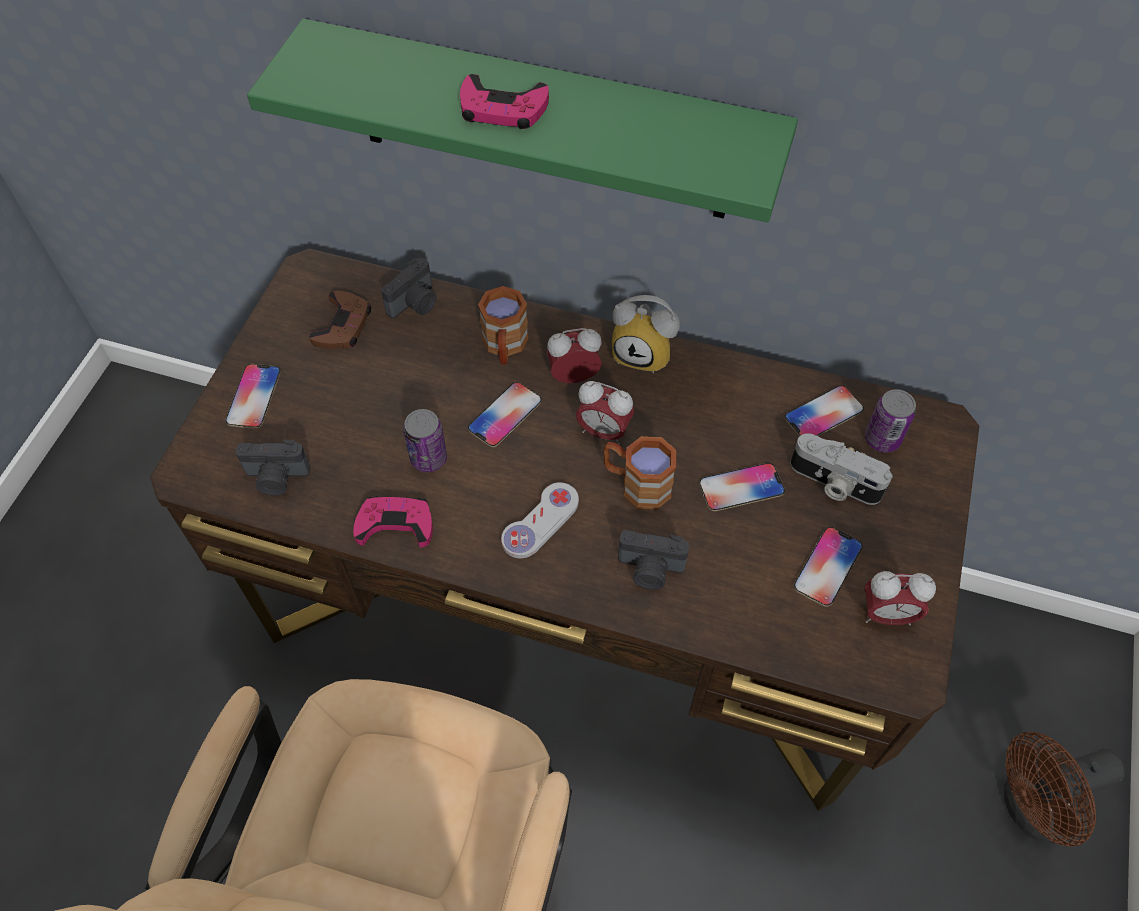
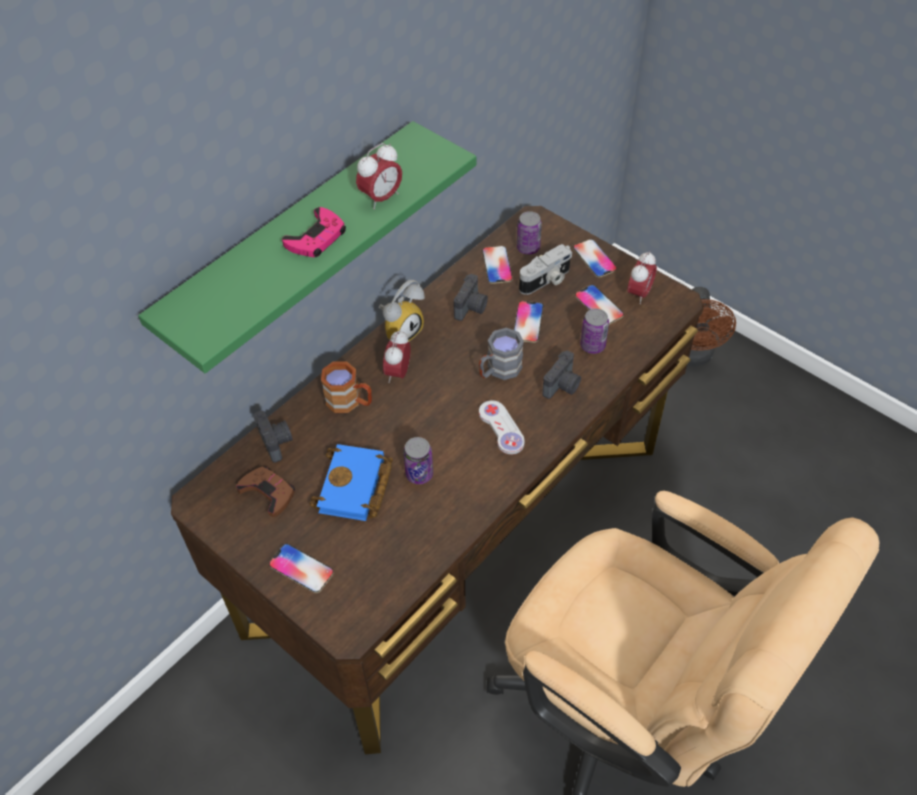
camera: 65 degrees left, 5 degrees down
camera [236,440,310,496] -> camera moved to [454,274,488,321]
pink game controller [353,496,433,548] -> none
phone [468,382,542,447] -> phone moved to [573,239,617,278]
alarm clock [576,381,634,445] -> alarm clock moved to [356,143,402,209]
brown mug [603,436,676,509] -> grey mug [479,328,524,380]
none -> blue book [309,444,393,521]
none -> can [580,308,609,354]

